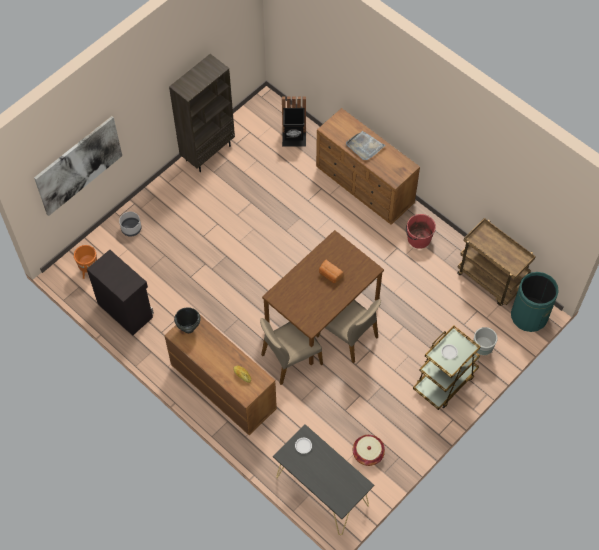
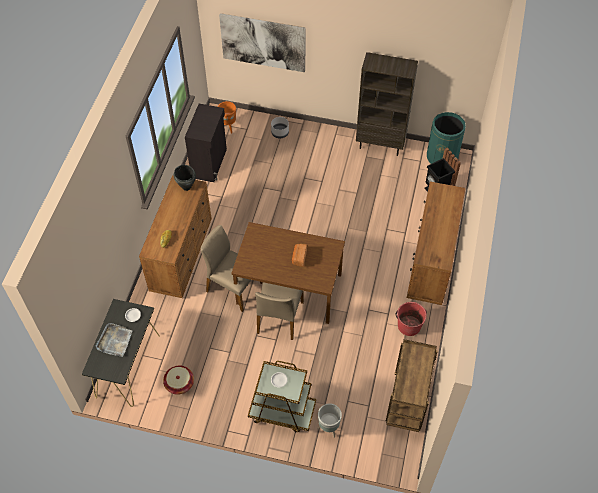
camera: 60 degrees right, 5 degrees down
grey tray [346,131,386,160] -> grey tray moved to [96,323,132,357]
green trash can [511,272,559,332] -> green trash can moved to [427,112,466,164]

